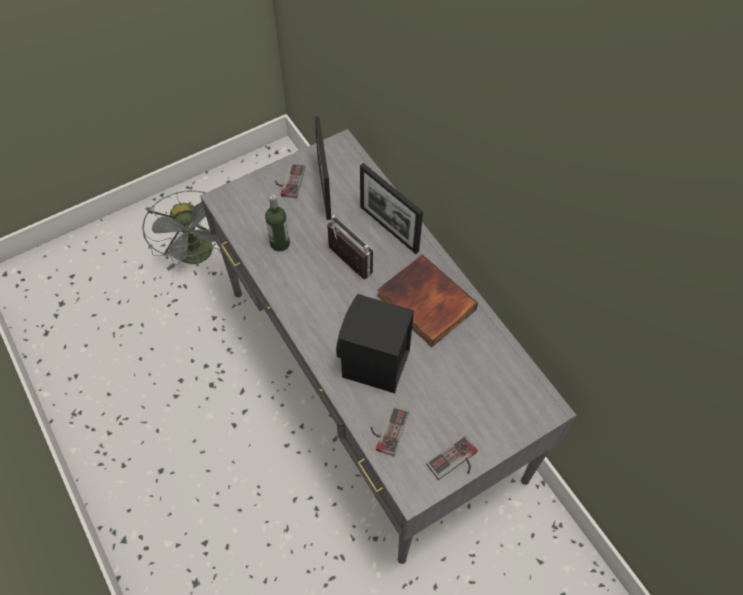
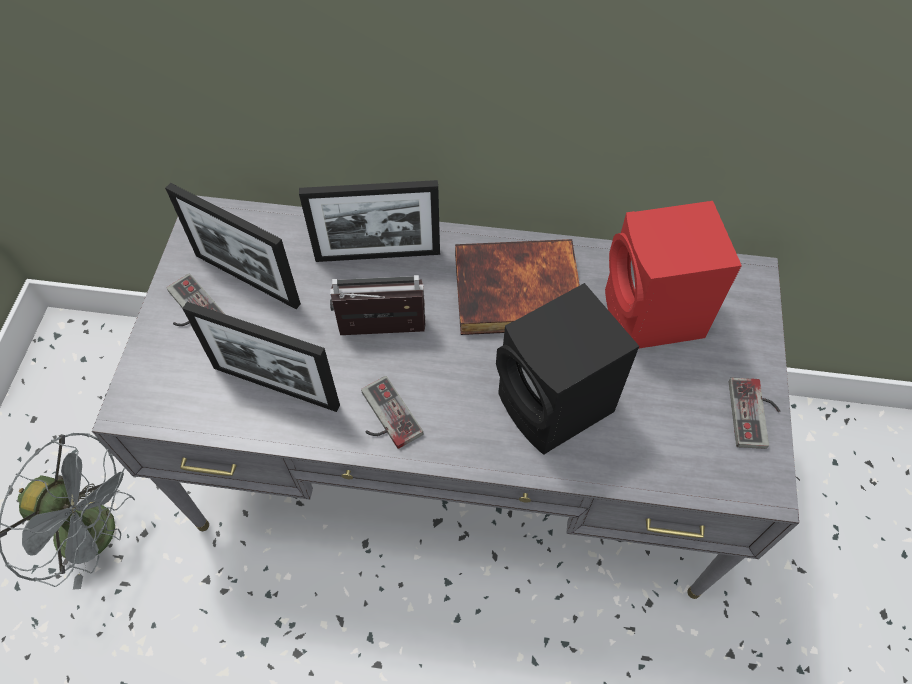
camera: 50 degrees left, 0 degrees up
bottle [265,194,290,252] -> picture frame [182,302,340,412]
game controller [371,405,409,456] -> game controller moved to [361,376,423,449]
none -> red speaker [605,201,742,349]

